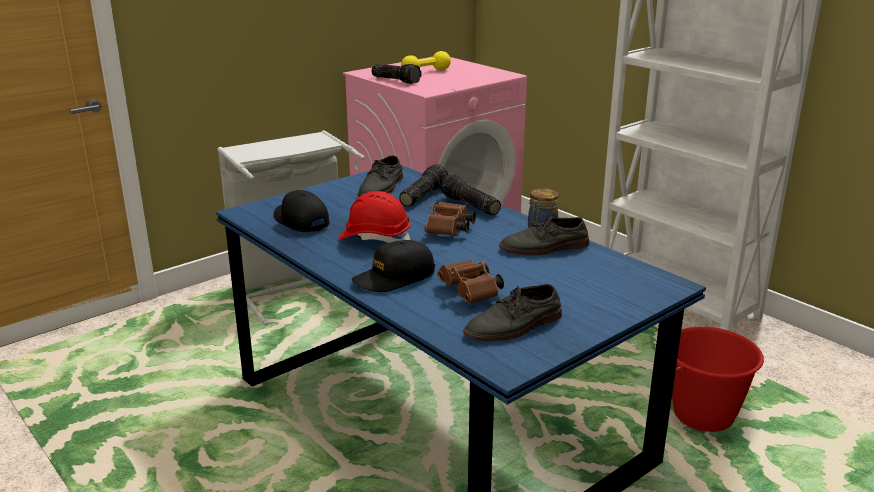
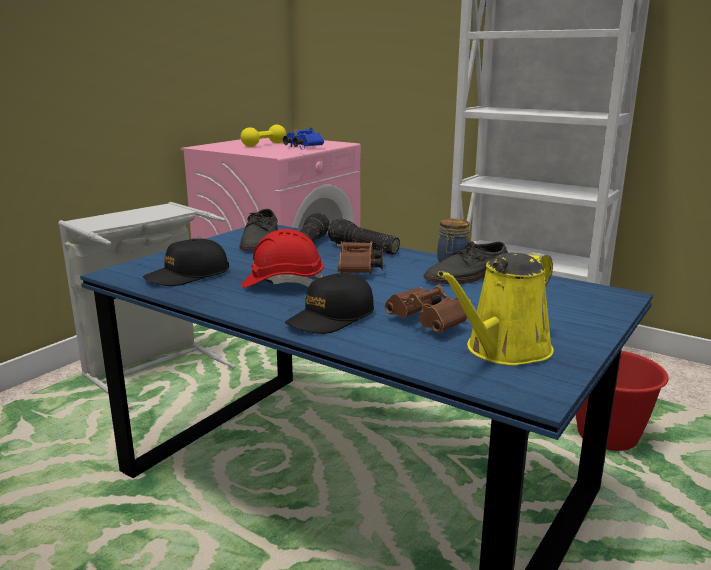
camera: 15 degrees left, 5 degrees down
black cap [274,190,330,232] -> black cap turned 75 degrees counterclockwise [143,238,229,286]
flashlight [372,64,422,84] -> none
grey shoe [463,284,562,342] -> yellow watering can [438,252,554,366]
none -> blue binoculars [283,128,324,150]

